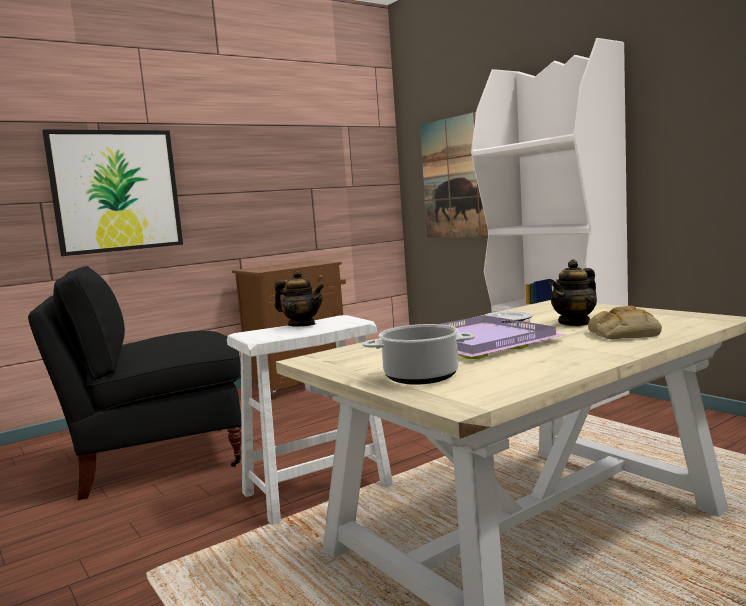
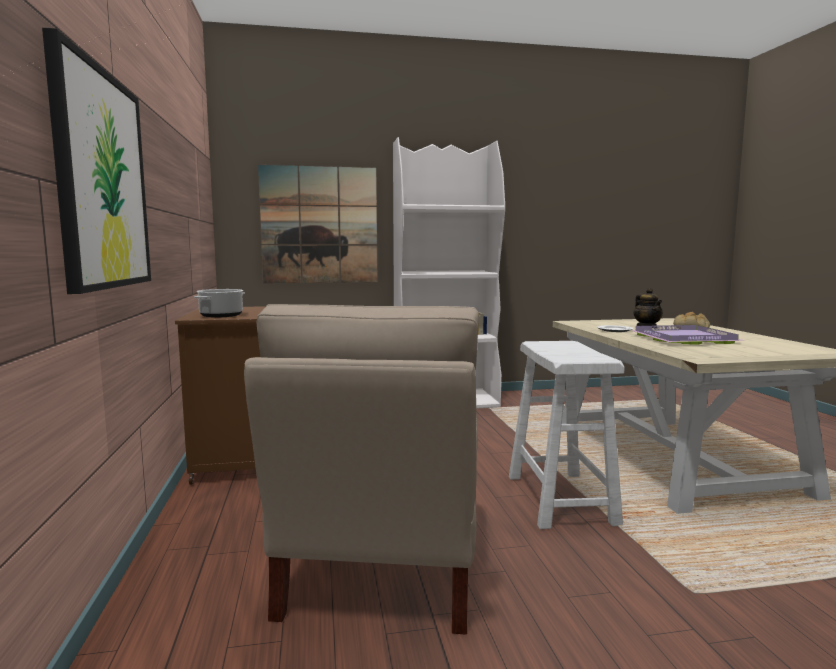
camera: 65 degrees left, 0 degrees up
black chair [28,266,242,500] -> beige chair [244,304,479,635]
teapot [275,270,324,326] -> none
cooking pot [362,324,476,385] -> cooking pot moved to [194,289,245,318]

